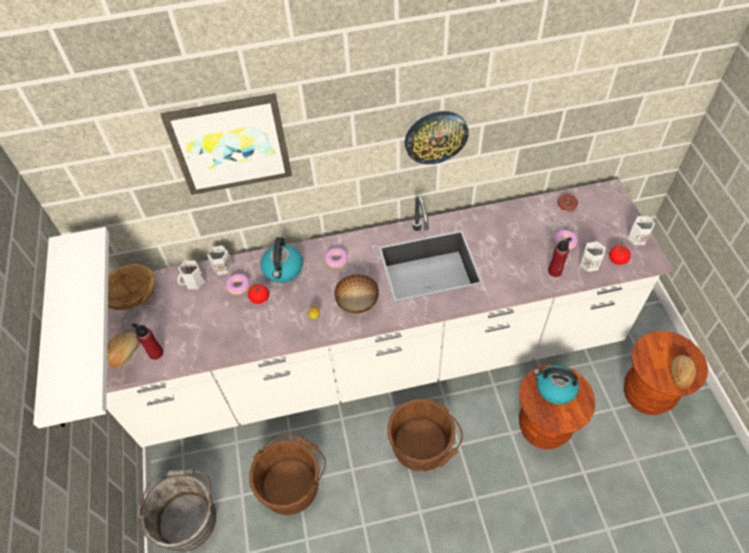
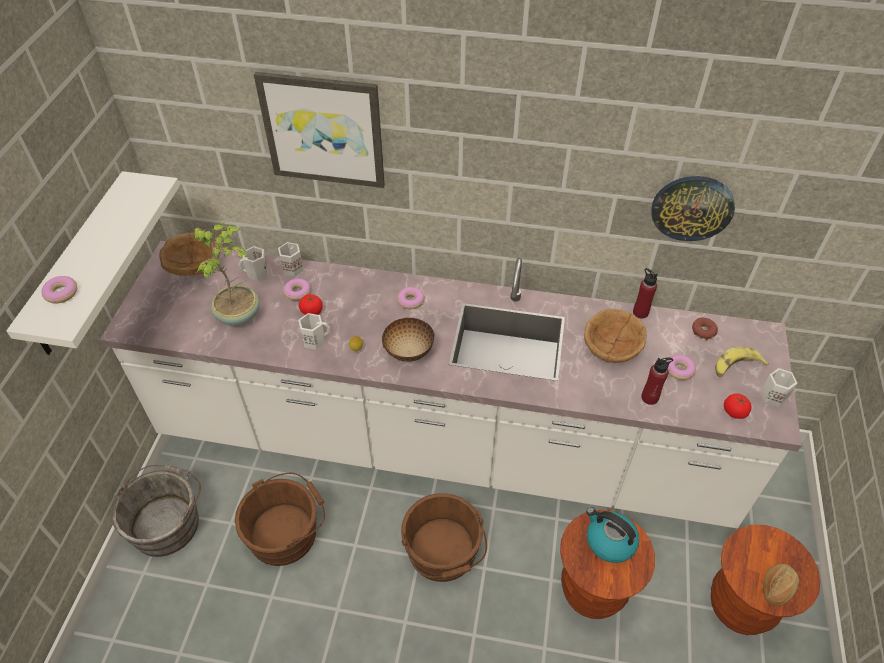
camera: 20 degrees right, 5 degrees down
bread [107,332,140,369] -> none
red bottle [132,323,163,360] -> red bottle moved to [633,268,658,319]
kettle [261,237,303,283] -> none
wall clock [405,111,469,164] -> wall clock moved to [651,176,735,241]
white mug [580,241,606,272] -> white mug moved to [298,313,330,350]
none -> donut [42,276,77,303]
none -> potted plant [194,222,260,326]
none -> brown bowl [584,309,647,363]
none -> banana [715,347,769,377]

